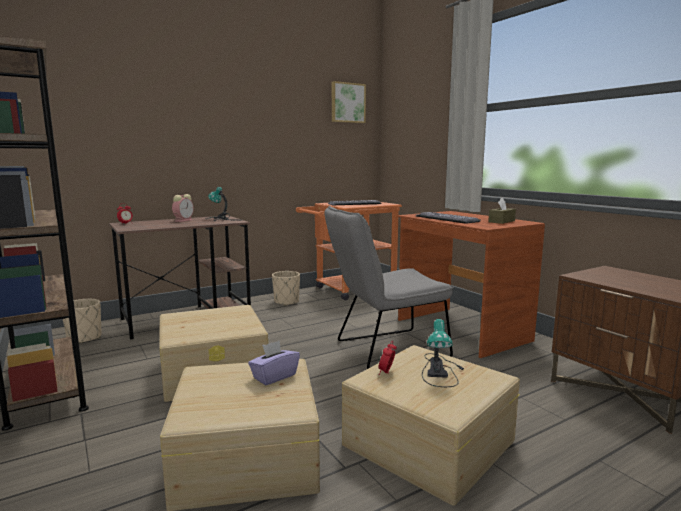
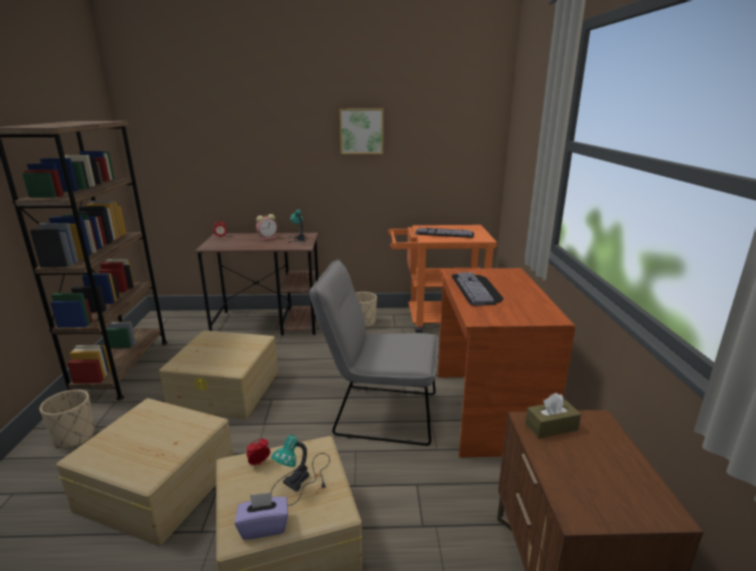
camera: 30 degrees right, 10 degrees up
beige planter [63,299,102,343] -> beige planter moved to [39,389,95,448]
purple tissue box [248,340,300,385] -> purple tissue box moved to [235,492,288,540]
picture [332,81,366,123] -> picture moved to [340,109,384,154]
brown tissue box [488,197,516,224] -> brown tissue box moved to [525,393,581,438]

